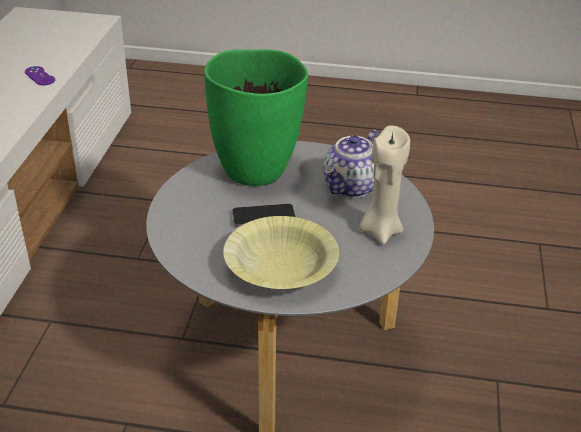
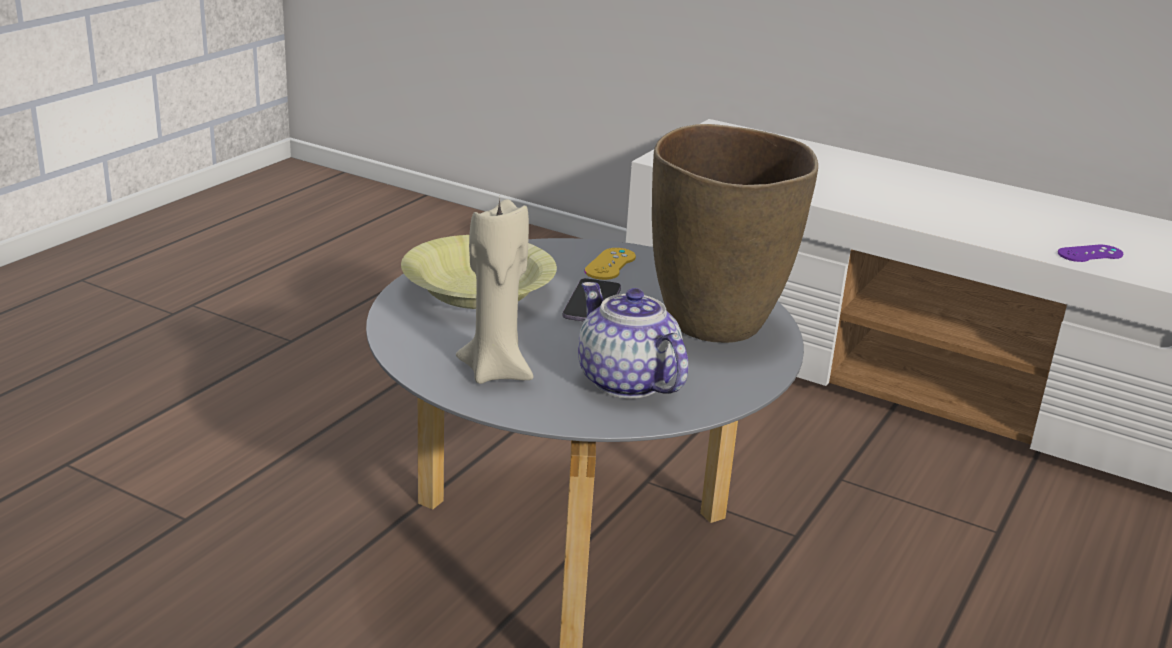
camera: 110 degrees right, 10 degrees down
green vase [204,49,308,186] -> brown vase [652,124,818,343]
none -> yellow game controller [585,248,636,280]

